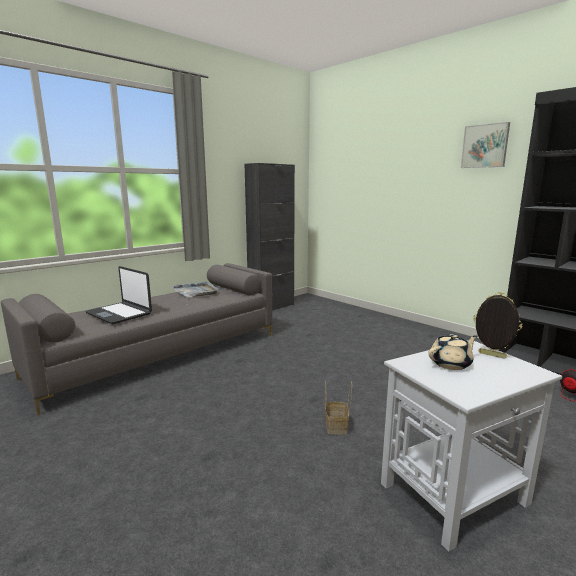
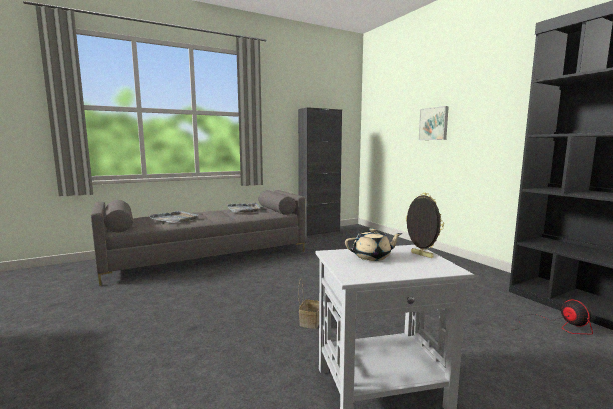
camera: 15 degrees right, 5 degrees down
laptop [85,266,152,324] -> grey tray [148,210,198,223]
picture [461,122,510,168] -> picture moved to [419,106,449,140]

